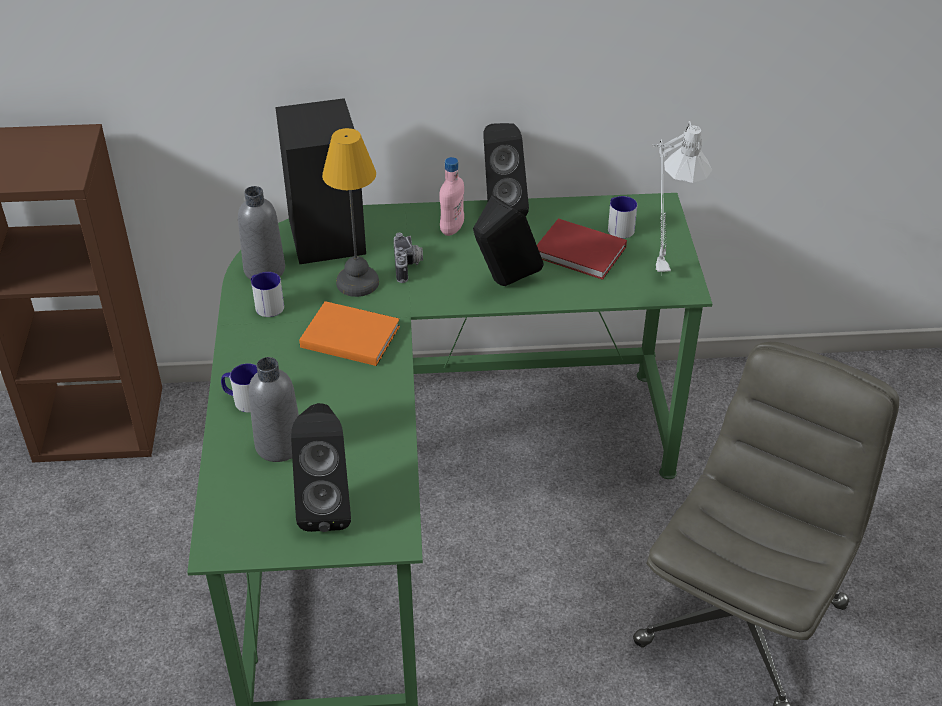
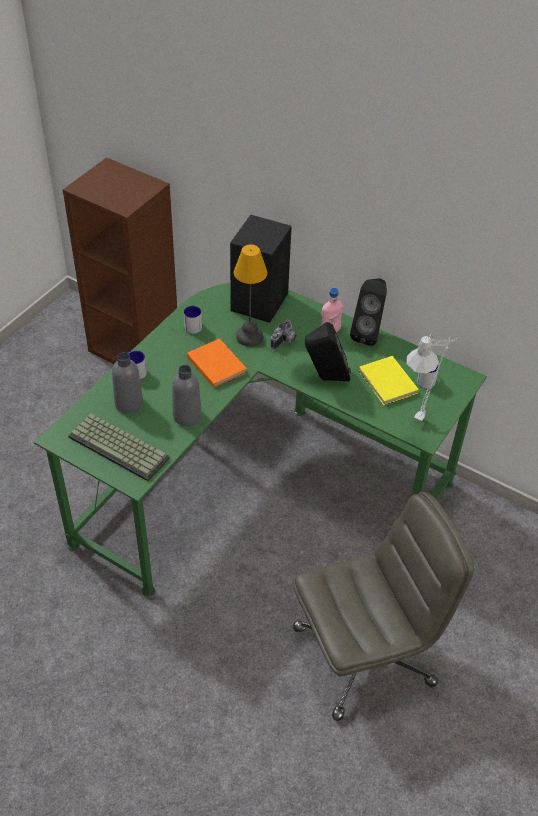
camera: 35 degrees right, 5 degrees up
grey bottle [238,186,285,280] -> grey bottle moved to [172,365,202,426]
black speaker [291,403,351,532] -> keyboard [68,414,170,481]
red book [537,219,627,280] -> yellow book [358,356,419,406]

